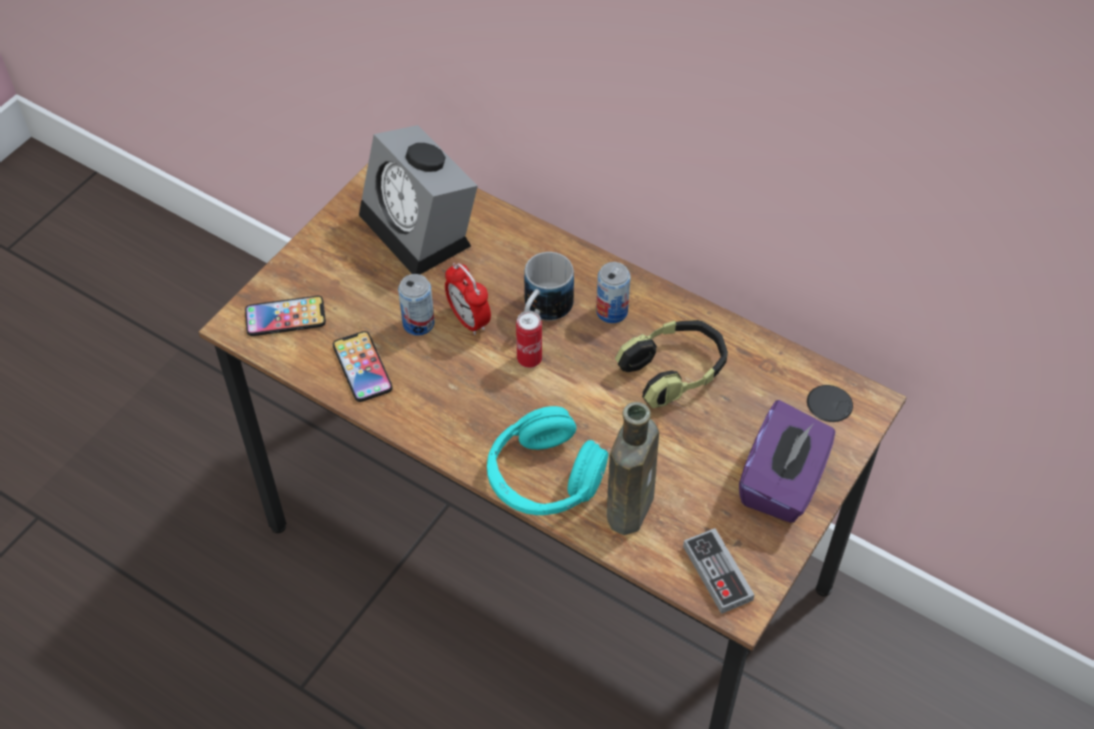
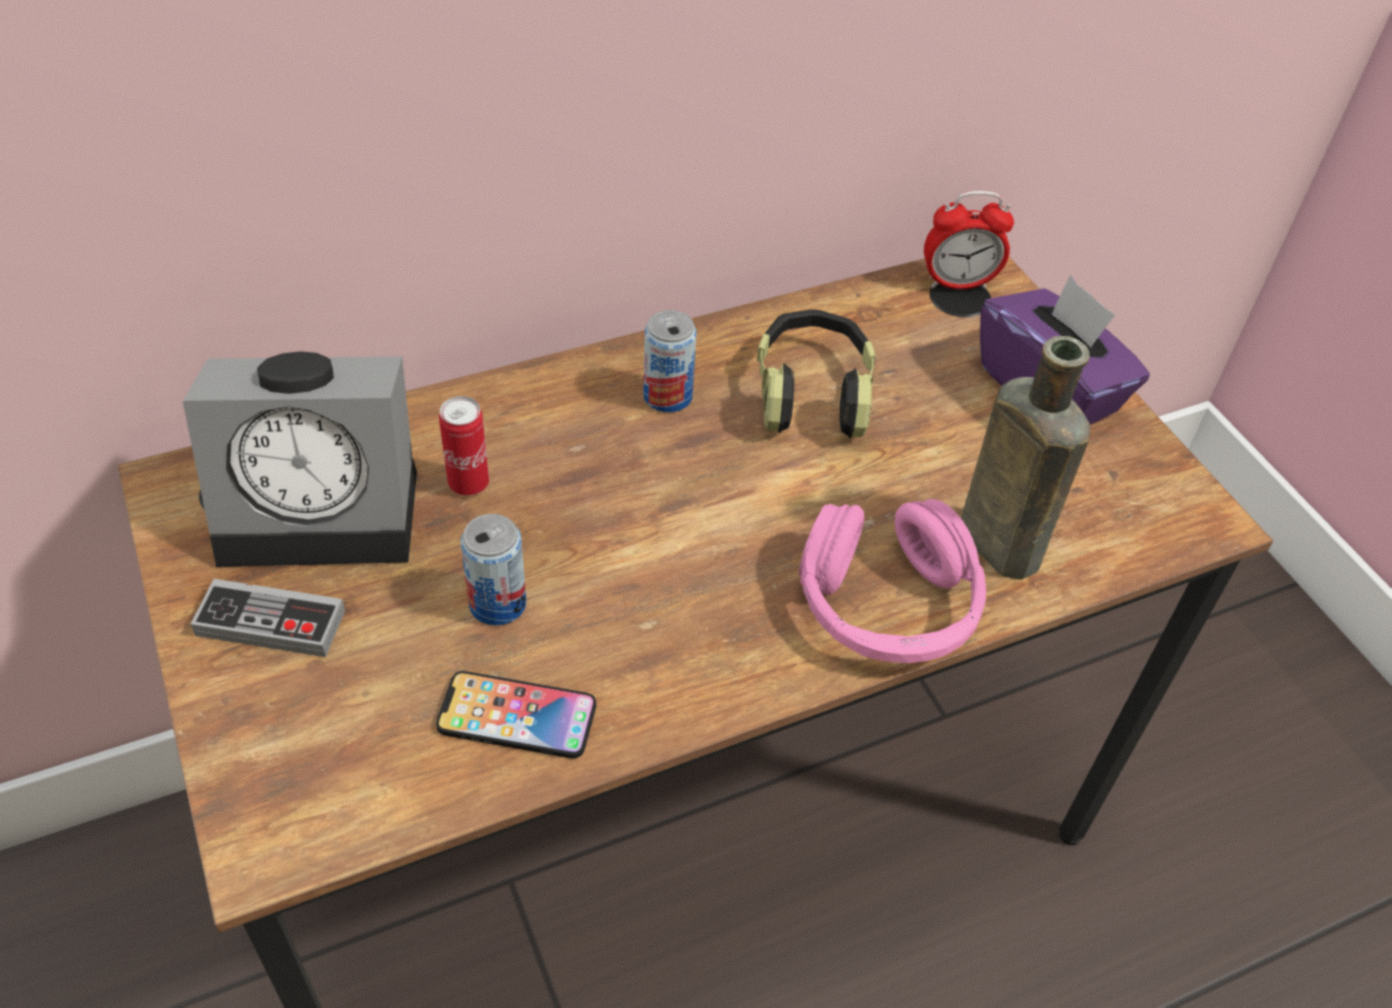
camera: 60 degrees left, 5 degrees down
phone [245,296,326,336] -> none
alarm clock [445,263,491,335] -> alarm clock moved to [924,191,1014,289]
turquoise headphones [487,406,608,515] -> pink headphones [799,499,986,663]
can [516,311,542,368] -> can moved to [439,396,489,496]
mug [524,252,574,321] -> none
game controller [683,528,754,614] -> game controller moved to [191,579,345,657]

